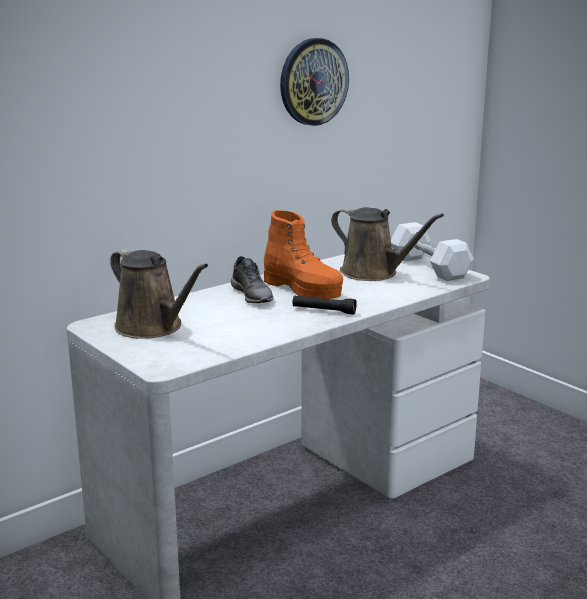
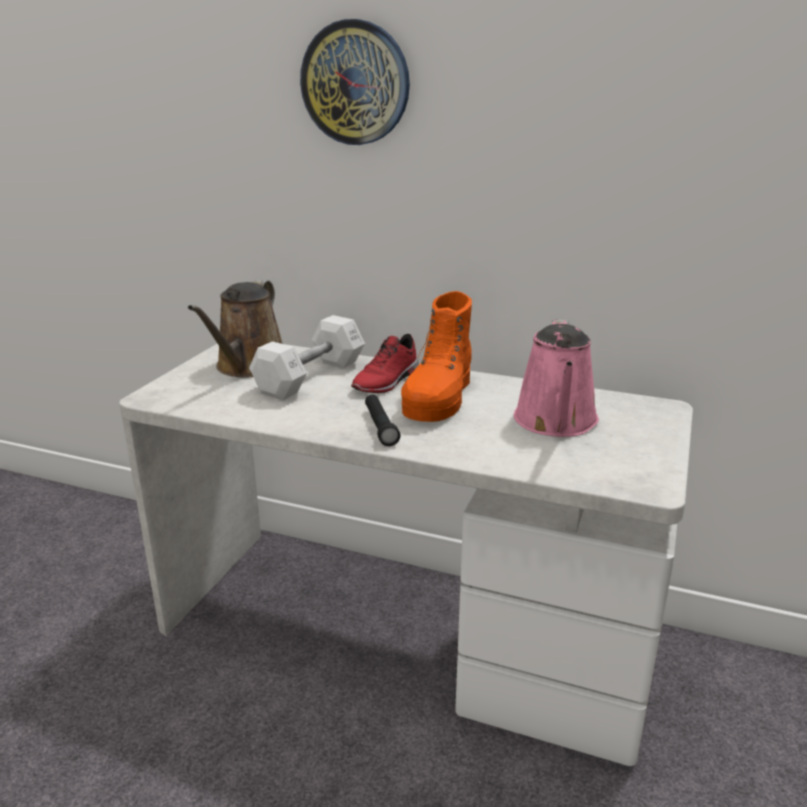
camera: 60 degrees right, 5 degrees up
grey shoe [231,256,273,303] -> red shoe [351,334,419,393]
wall clock [280,38,349,126] -> wall clock moved to [300,19,410,145]
brown watering can [331,207,444,281] -> pink watering can [514,319,599,437]
white dumbbell [391,222,474,281] -> white dumbbell moved to [249,315,365,400]

